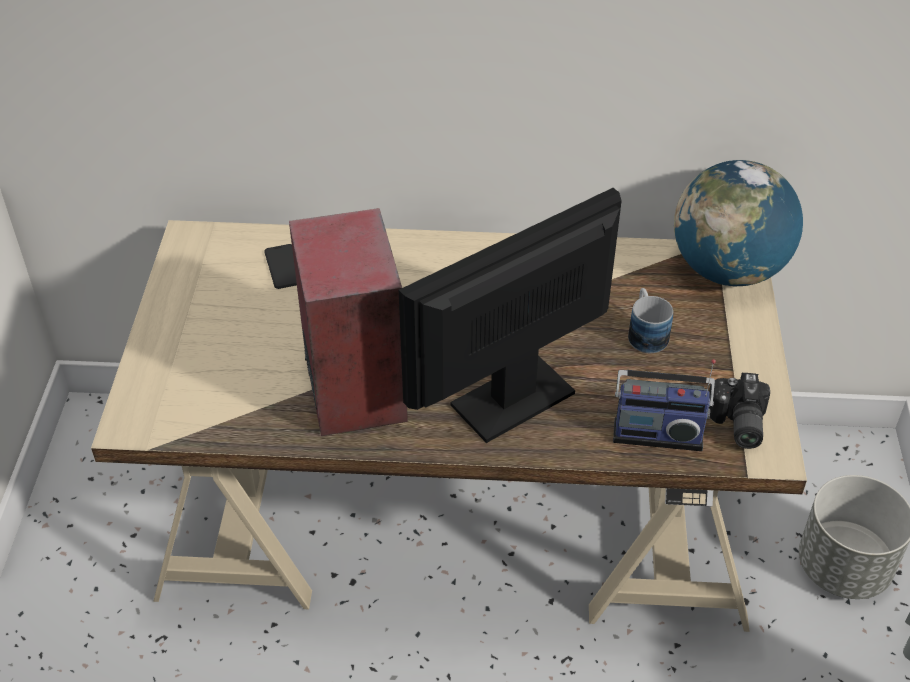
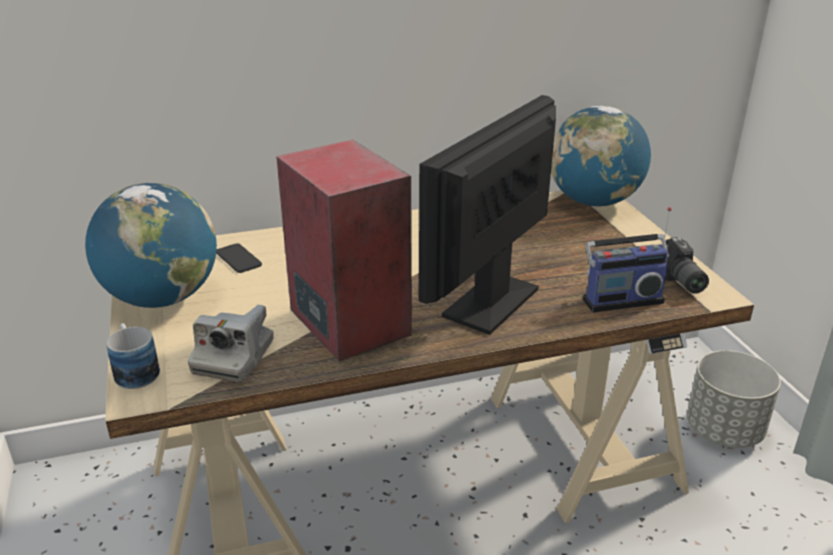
camera: 20 degrees left, 15 degrees down
mug [628,288,673,353] -> mug moved to [106,323,160,389]
none -> globe [85,183,217,308]
none -> camera [188,305,274,382]

